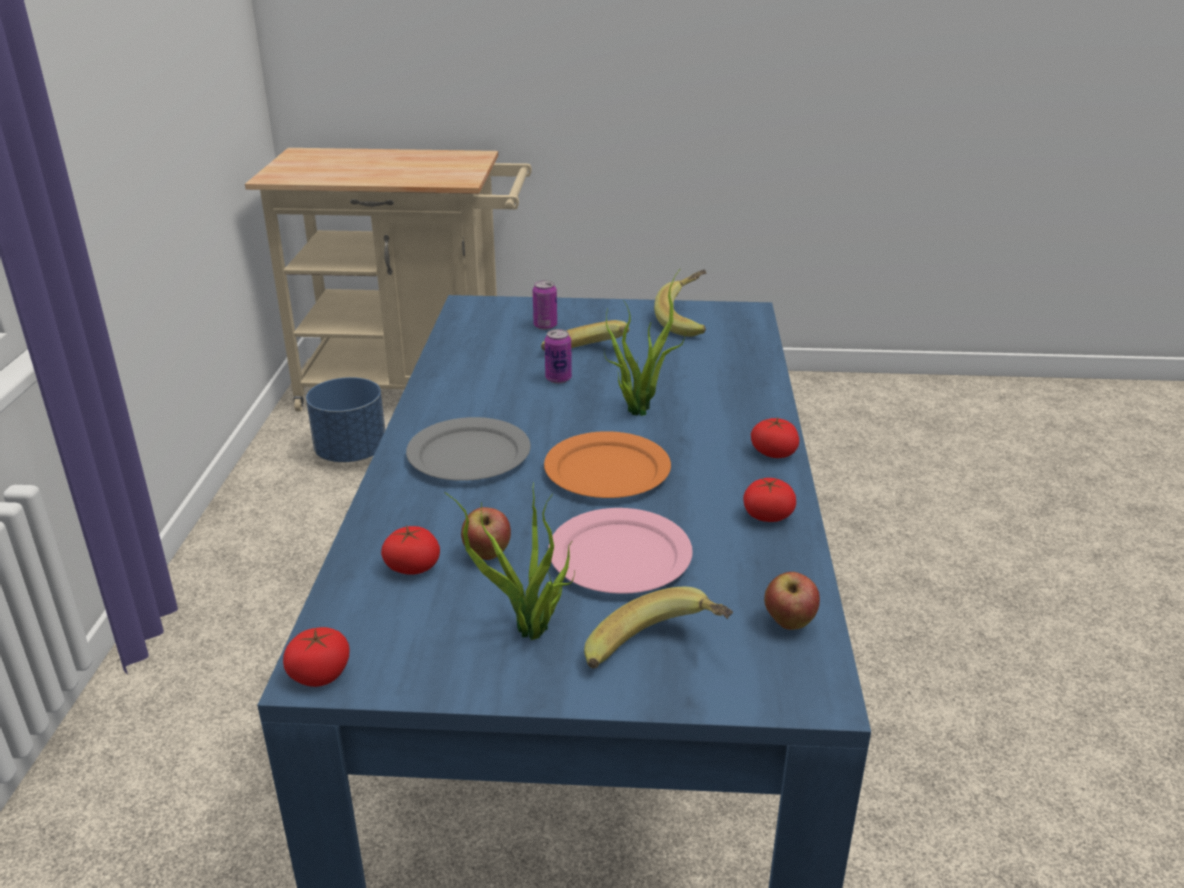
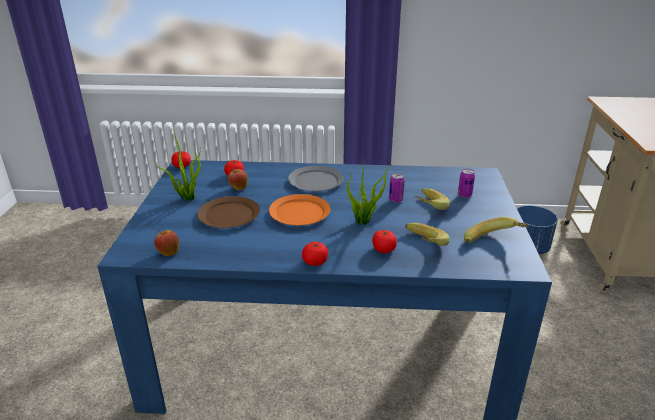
camera: 90 degrees right, 0 degrees up
pink plate [548,508,693,594] -> brown plate [197,196,260,228]
banana [584,587,733,669] -> banana moved to [405,223,450,246]
tomato [743,478,796,522] -> tomato moved to [372,230,397,253]

